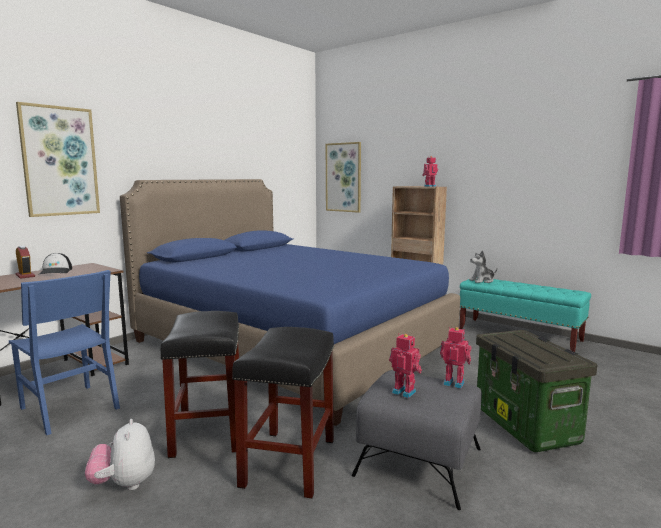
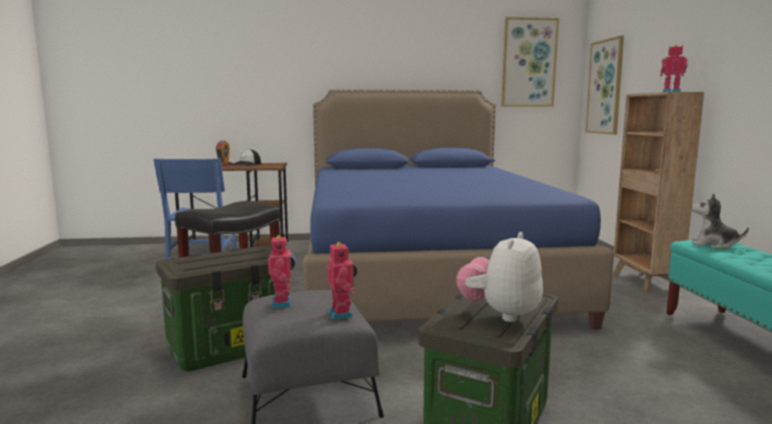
camera: 45 degrees right, 0 degrees up
picture [16,102,100,217] -> picture moved to [501,17,559,107]
plush toy [85,419,155,490] -> plush toy moved to [456,232,543,322]
black stool [232,327,334,498] -> storage box [156,246,293,371]

